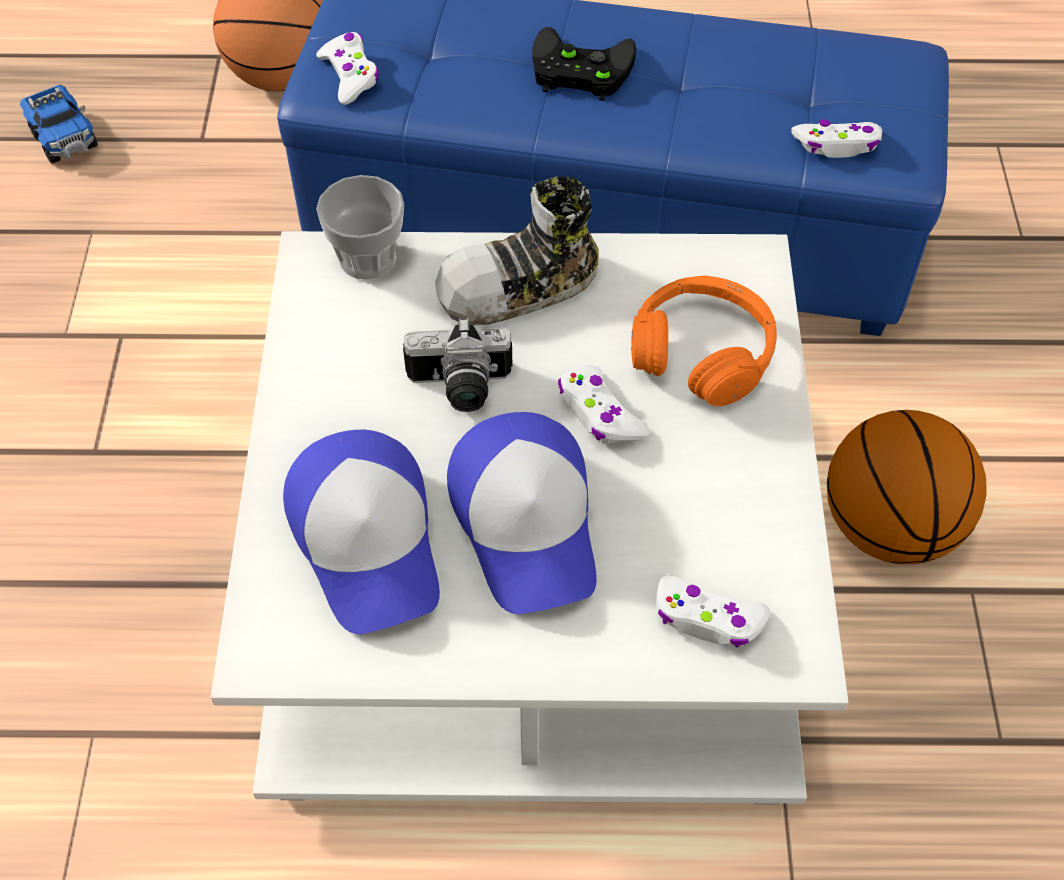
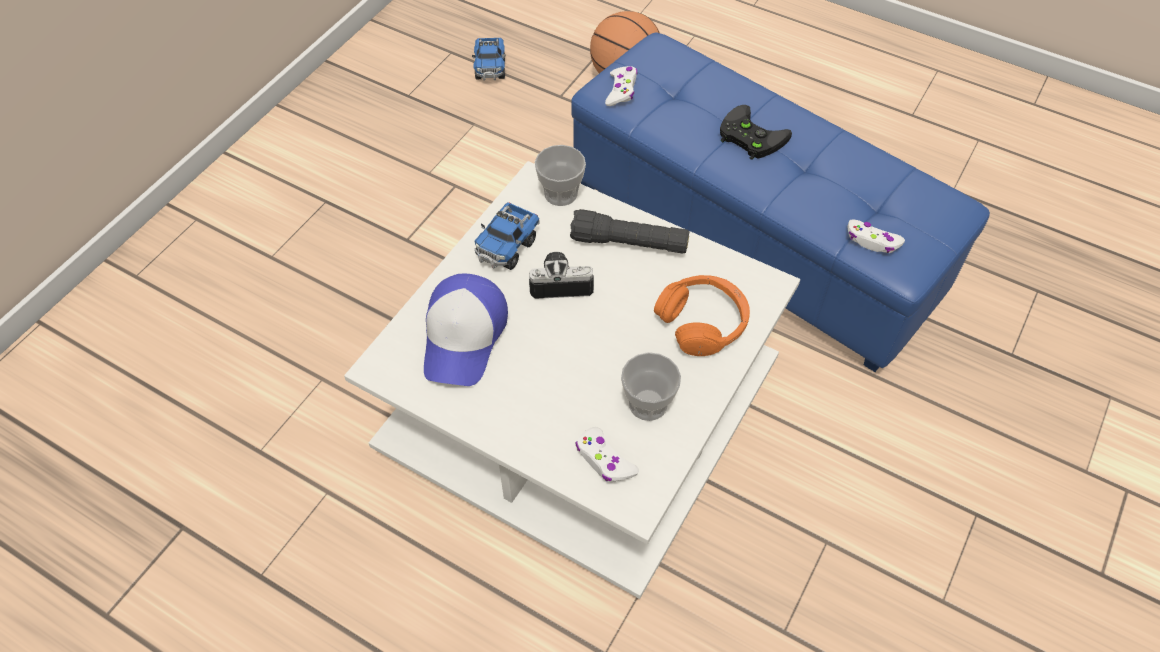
camera: 30 degrees right, 0 degrees up
camera [403,318,512,412] -> camera turned 150 degrees clockwise [529,252,594,299]
shoe [435,176,599,325] -> black flashlight [570,209,689,254]
cap [447,412,597,615] -> none
white game controller [558,365,650,443] -> none
basketball [827,410,987,564] -> none
none -> toy truck [474,202,540,270]
none -> cup [621,352,681,421]

